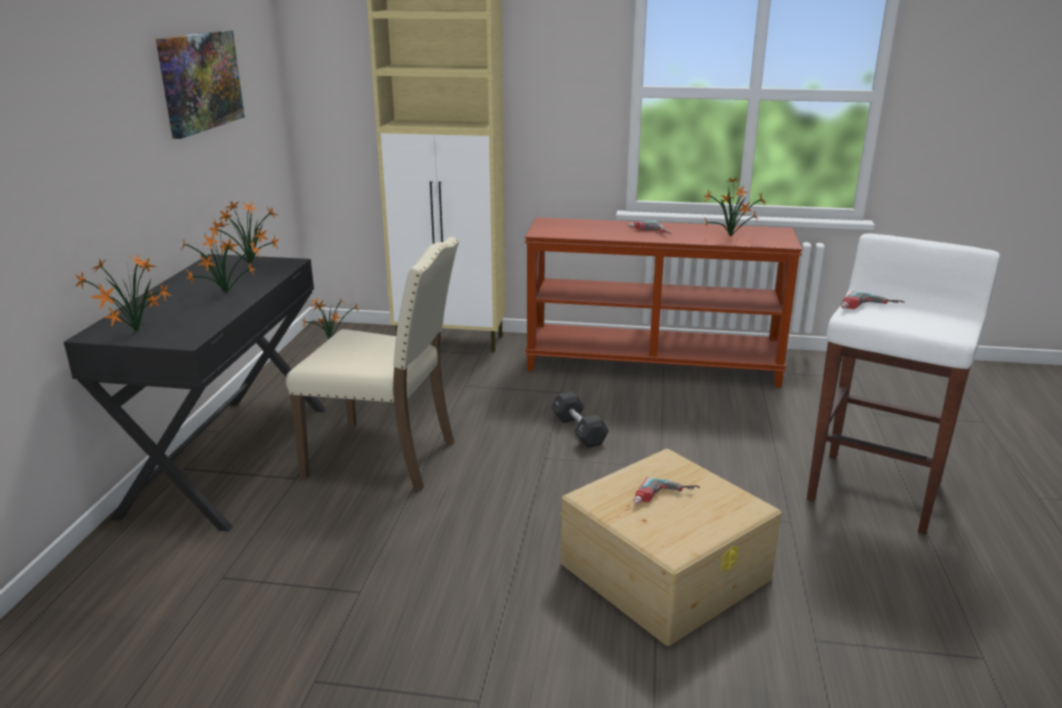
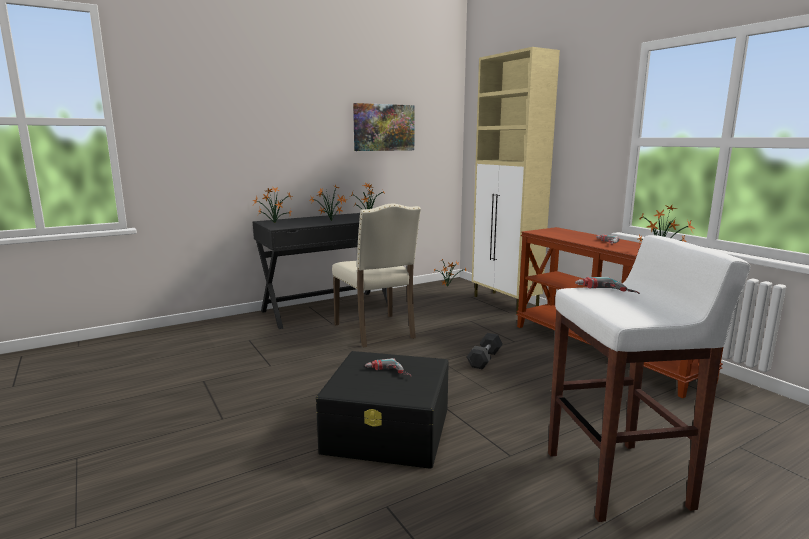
camera: 50 degrees right, 10 degrees down
beige storage box [560,448,782,646] -> black storage box [316,351,449,469]

